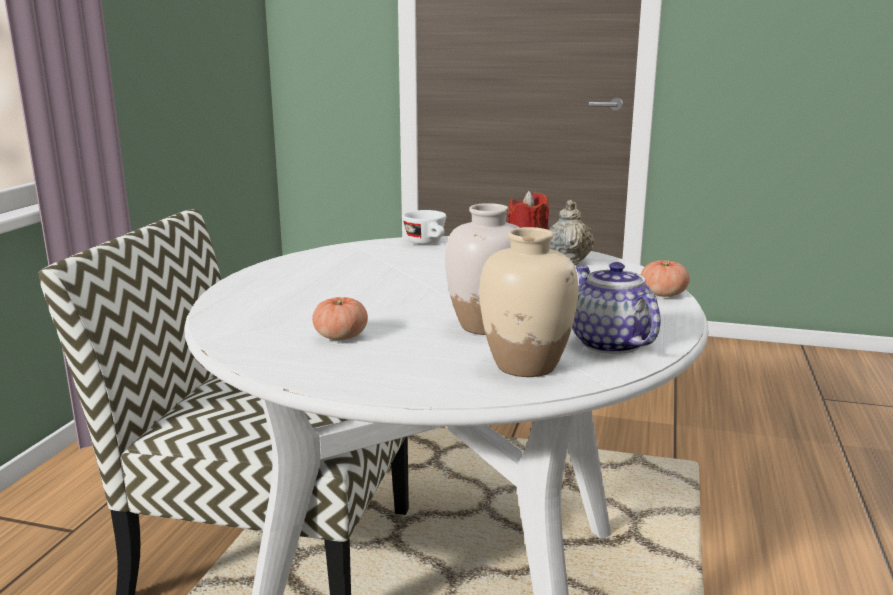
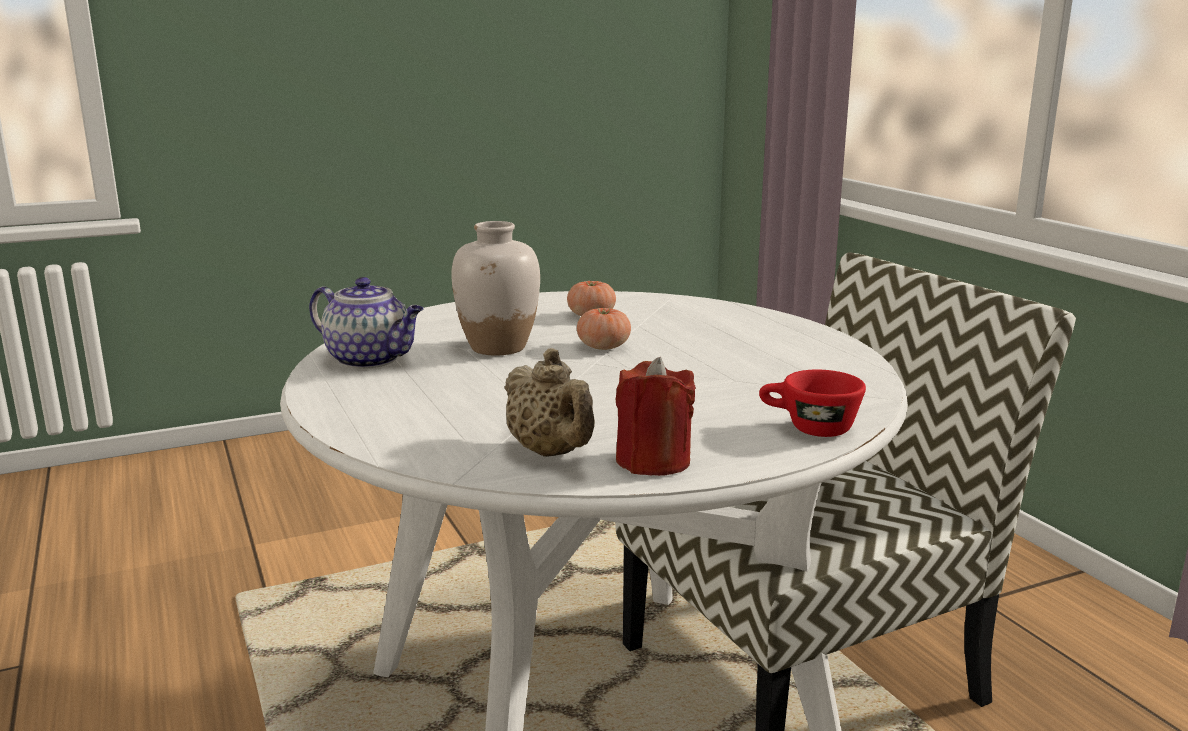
camera: 140 degrees right, 0 degrees up
white cup [402,210,446,244] -> red cup [759,370,866,437]
beige vase [479,227,579,377] -> none
tomato [641,260,690,297] -> tomato moved to [577,308,631,350]

